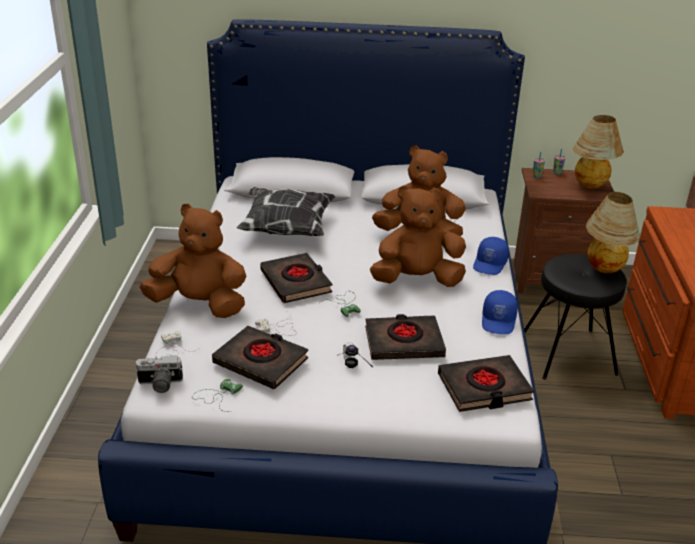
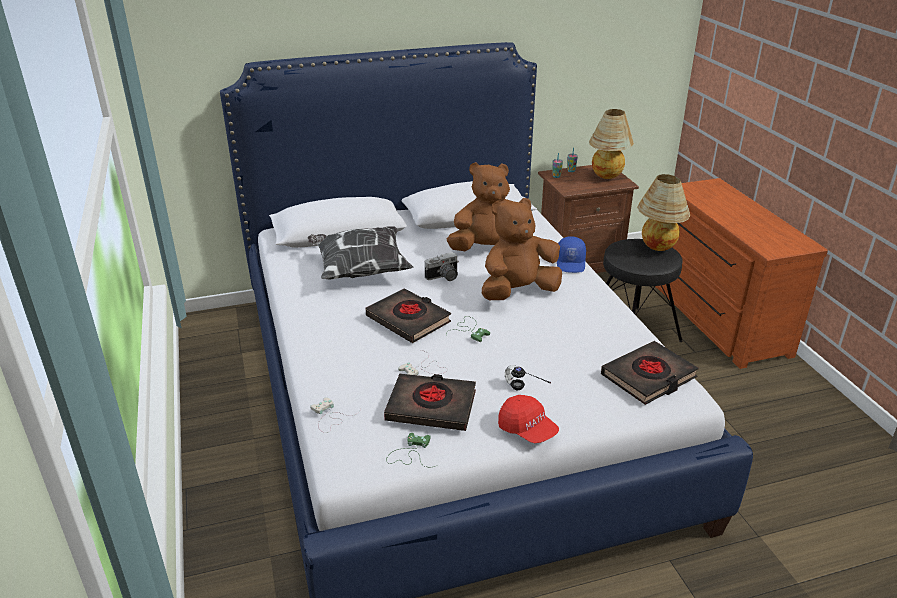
camera: 20 degrees left, 0 degrees up
camera [135,356,183,393] -> camera moved to [425,252,458,281]
brown plush toy [139,203,246,318] -> none
black book [365,314,446,360] -> none
blue cap [482,290,518,334] -> none
none -> red cap [498,395,559,443]

